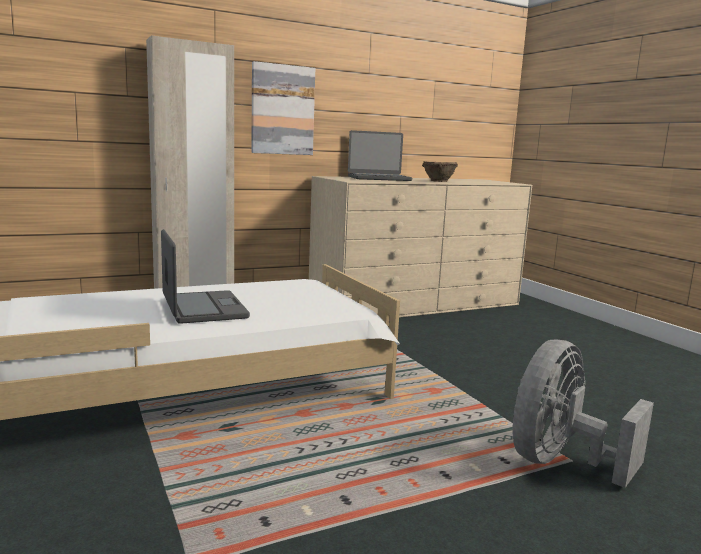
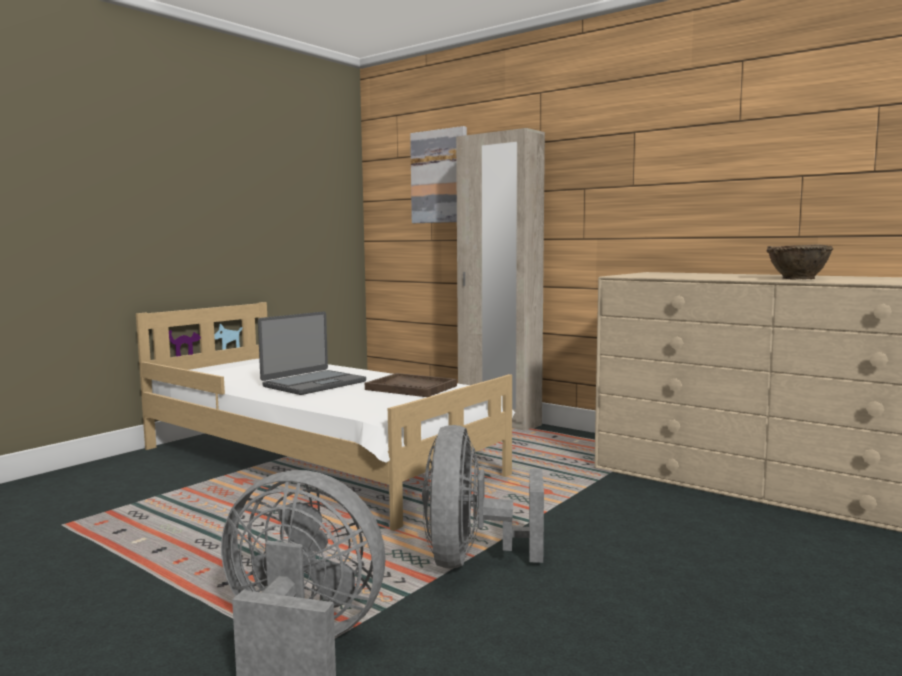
camera: 65 degrees right, 5 degrees down
picture [251,61,315,155] -> picture moved to [410,126,467,223]
laptop [348,130,412,181] -> none
none -> brown tray [365,373,457,397]
none -> grey fan [422,425,544,568]

